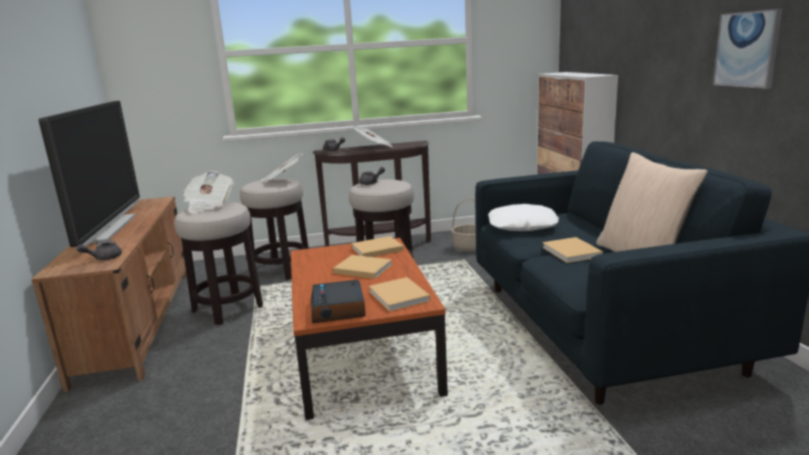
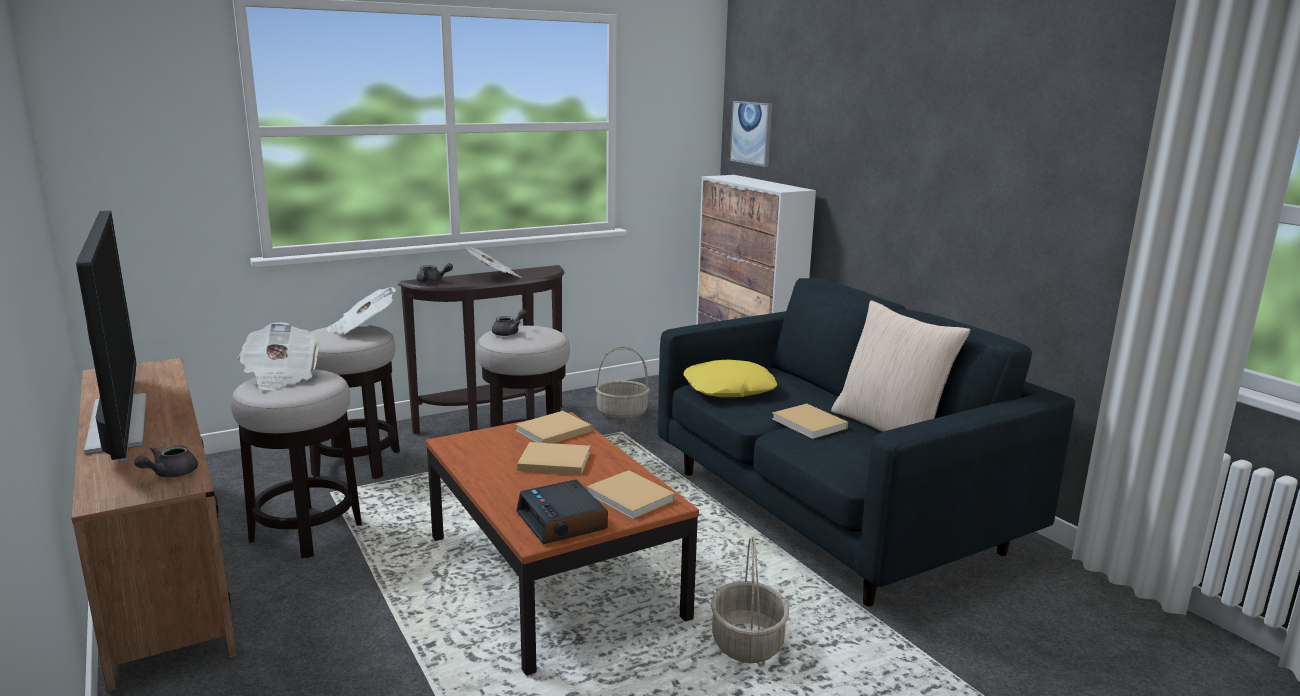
camera: 20 degrees left, 0 degrees up
white pillow [488,204,559,231] -> yellow pillow [683,359,777,397]
picture [713,9,782,89] -> picture moved to [730,101,772,167]
none -> basket [711,536,789,663]

